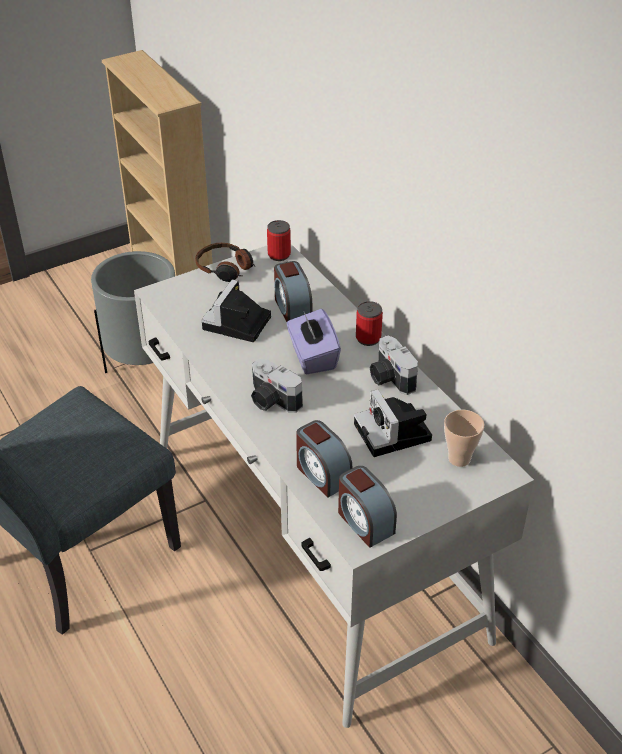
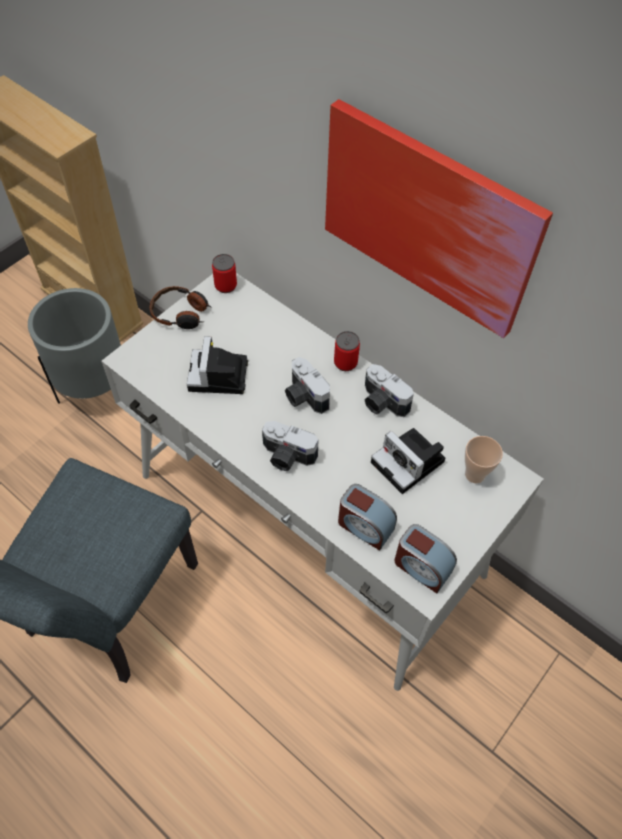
camera: 20 degrees left, 15 degrees up
alarm clock [274,261,312,322] -> none
purple tissue box [287,309,341,374] -> camera [285,357,330,414]
none -> picture [325,99,553,338]

